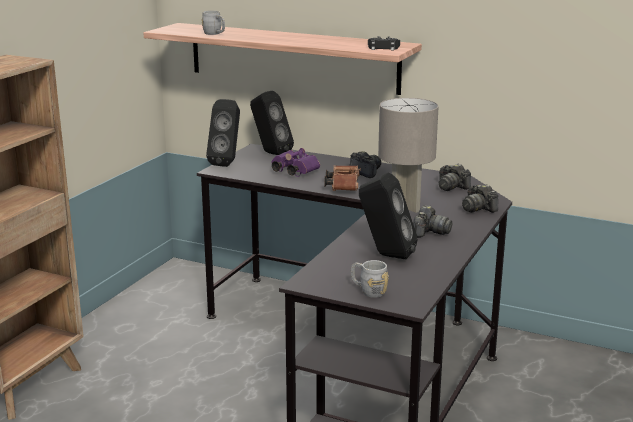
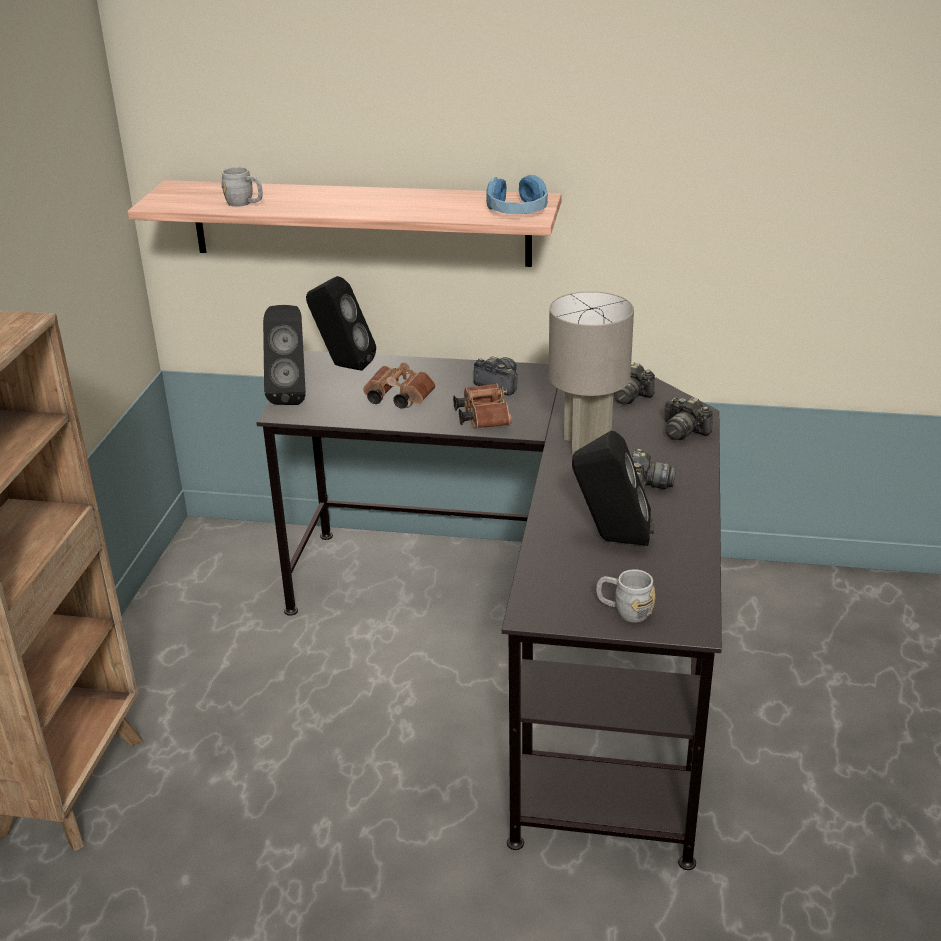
camera: 15 degrees left, 10 degrees up
purple binoculars [272,148,320,177] -> brown binoculars [363,362,436,409]
black game controller [368,36,400,50] -> blue headphones [486,175,548,214]

